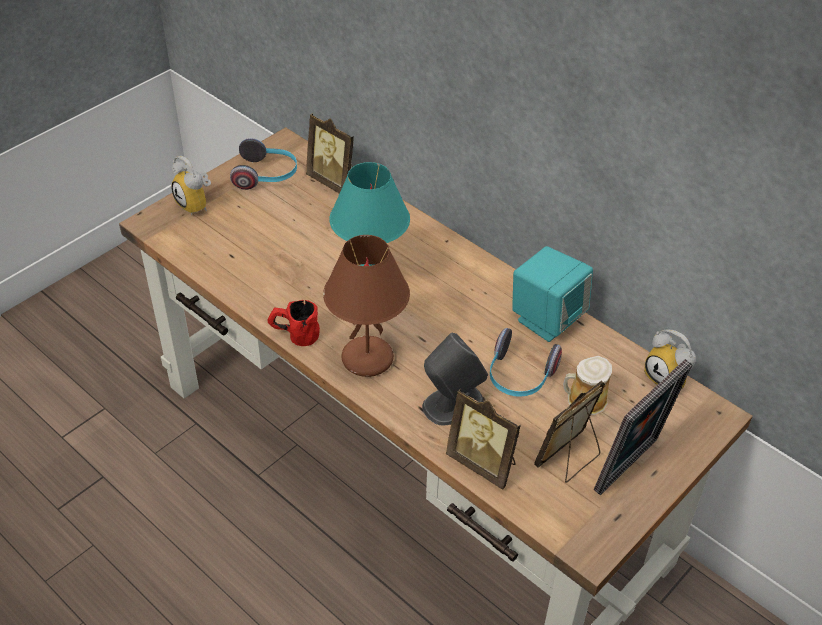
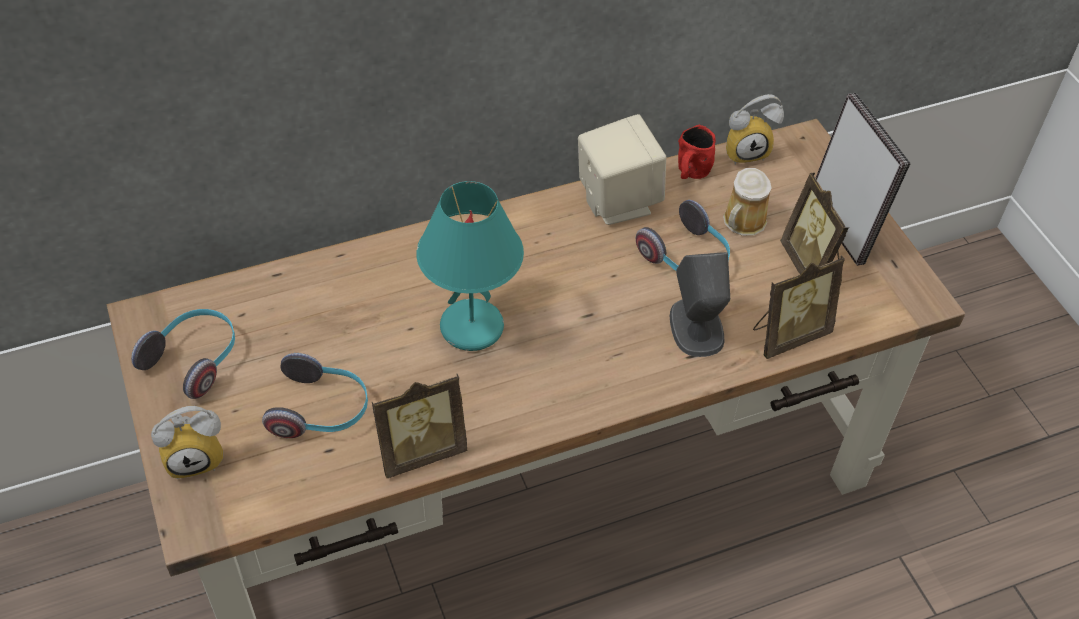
camera: 65 degrees left, 5 degrees up
red mug [267,300,320,346] -> red mug moved to [678,125,716,179]
picture frame [306,113,354,194] -> picture frame moved to [372,374,467,478]
brown table lamp [323,235,410,377] -> none
turquoise speaker [512,246,593,342] -> beige speaker [578,114,666,225]
none -> headphones [262,353,368,438]

